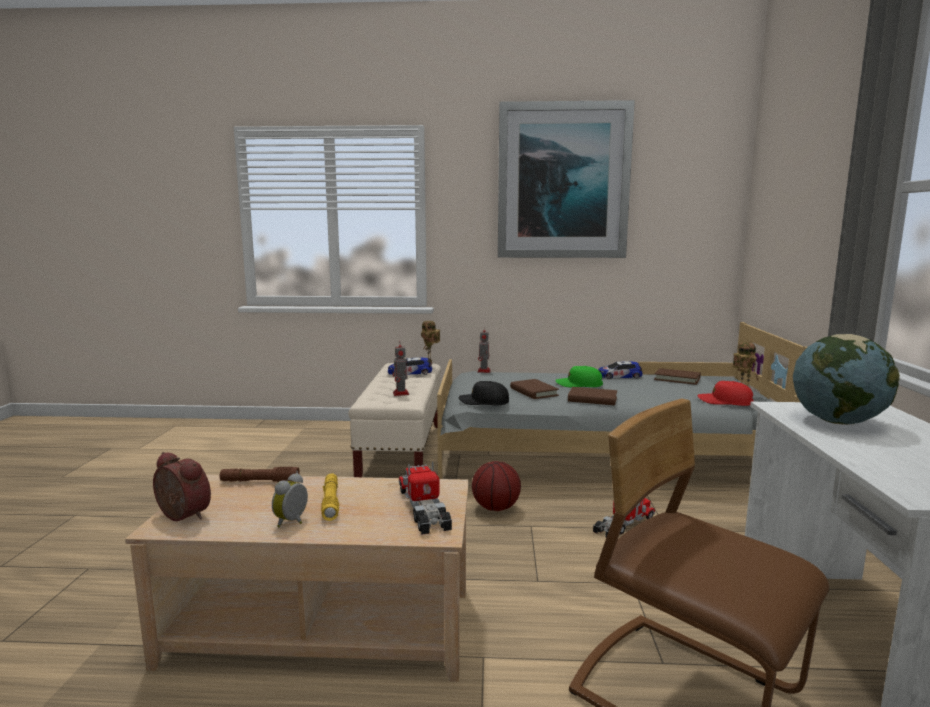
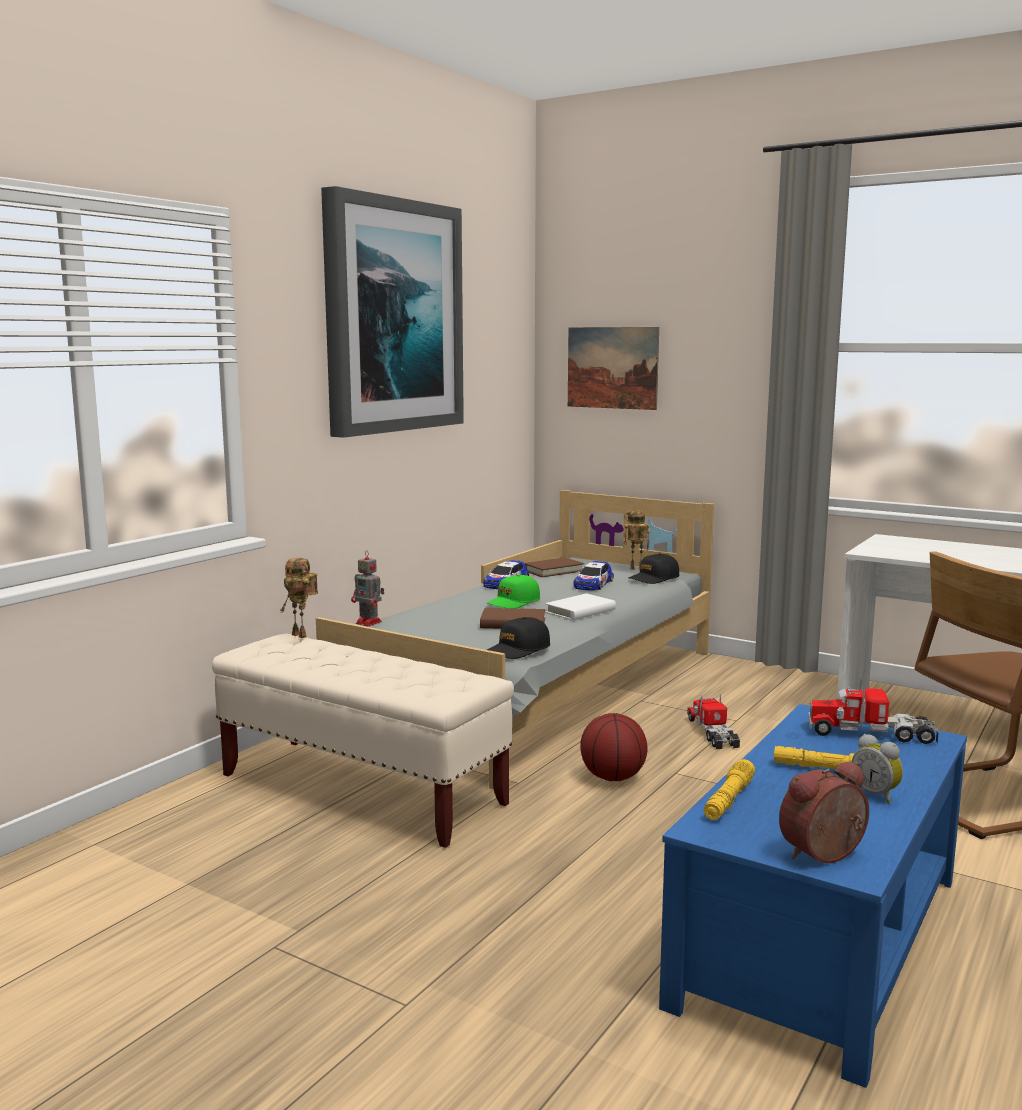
camera: 60 degrees left, 0 degrees up
beige coffee table [125,474,469,682] -> blue coffee table [659,704,967,1088]
brown flashlight [220,467,300,482] -> yellow flashlight [704,759,755,820]
toy car [388,357,432,375] -> toy car moved to [573,561,614,591]
toy robot [393,345,409,396] -> none
brown book [568,387,617,405] -> white book [545,593,616,620]
red cap [698,381,754,406] -> black cap [629,553,680,584]
globe [793,334,900,425] -> none
none -> picture [568,327,659,410]

